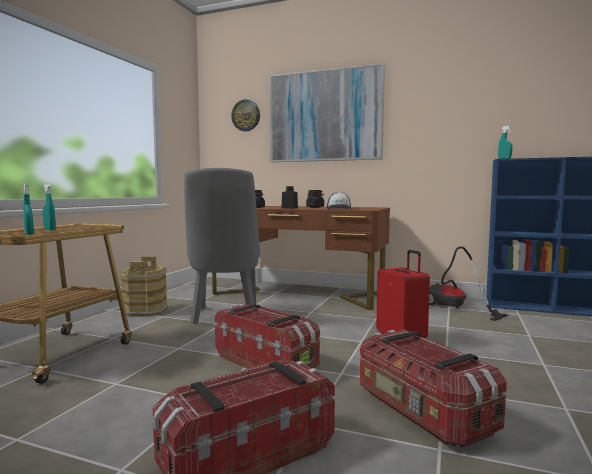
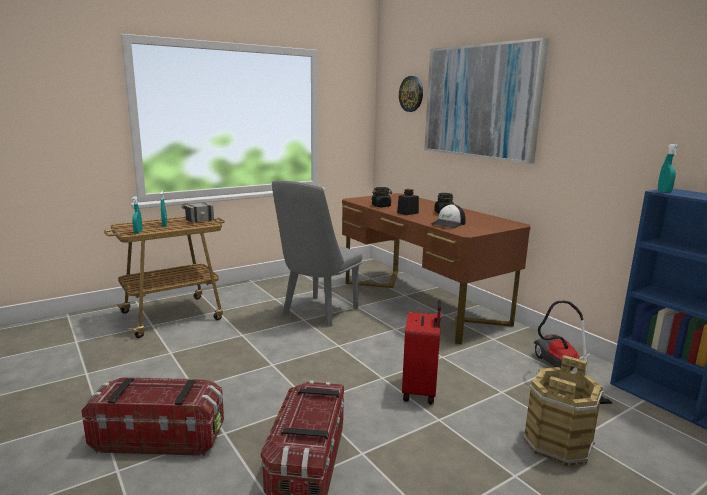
camera: 35 degrees right, 10 degrees up
brown bucket [120,256,168,317] -> brown bucket moved to [523,355,604,466]
storage box [215,304,320,369] -> none
none -> hammer [181,203,214,223]

